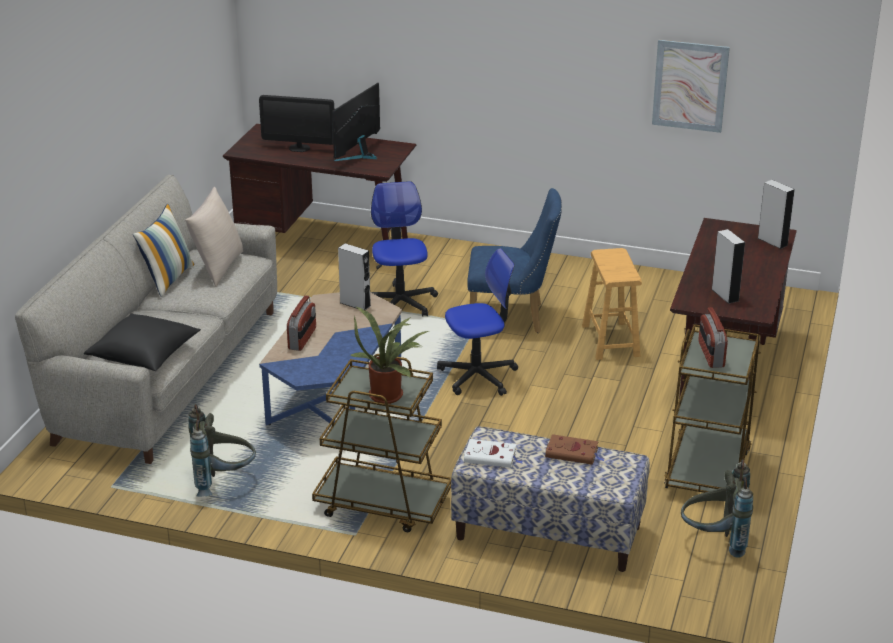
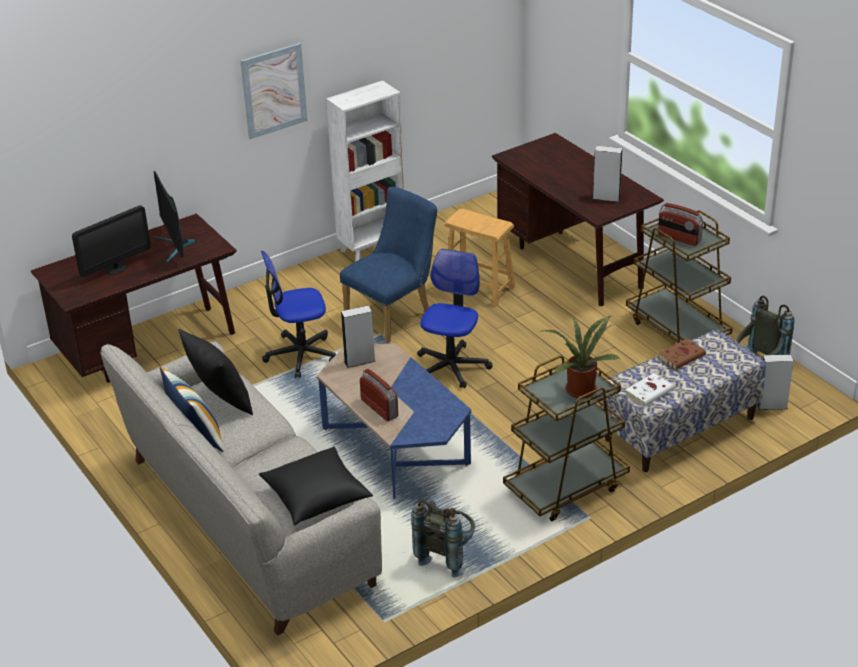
camera: 50 degrees left, 5 degrees up
beige pillow [185,187,243,287] -> black pillow [178,329,253,415]
office chair [371,181,438,317] -> office chair turned 45 degrees counterclockwise [261,251,336,378]
picture [652,39,730,133] -> picture moved to [240,43,308,139]
grey speaker [758,180,795,249] -> grey speaker moved to [757,354,794,410]
none -> white bookcase [326,80,404,261]

